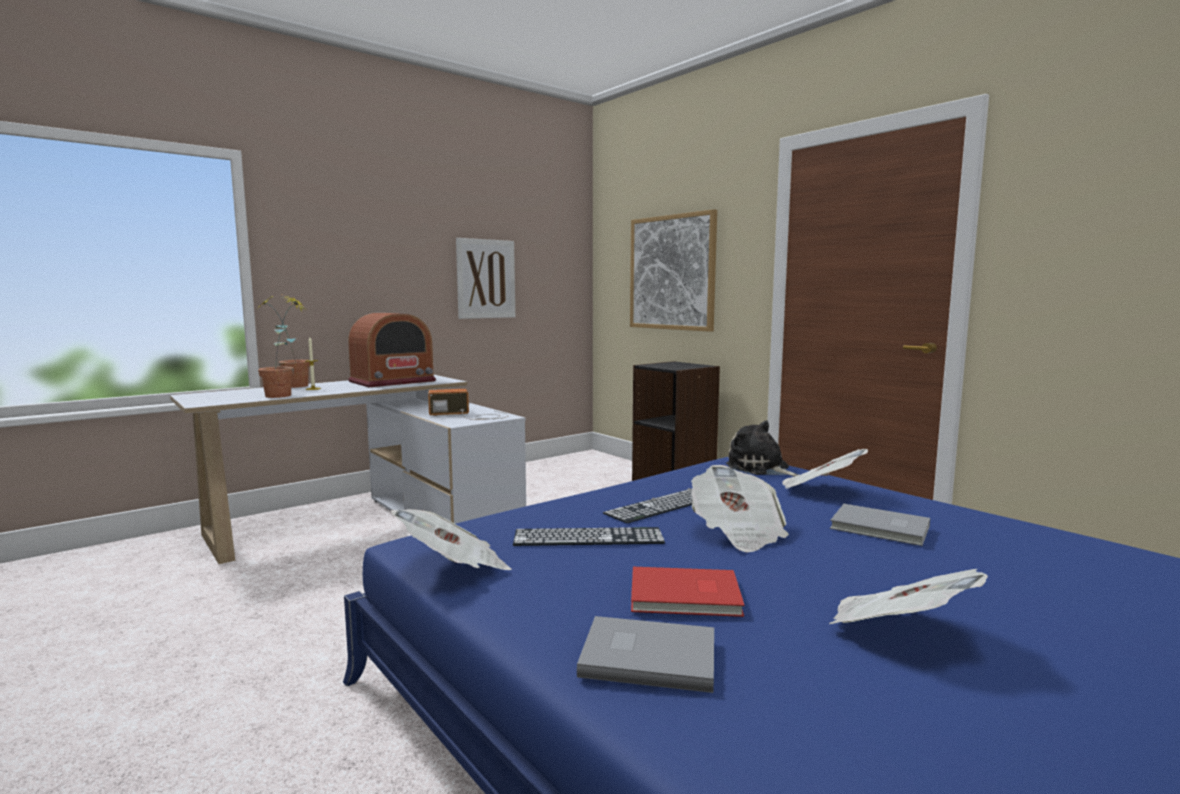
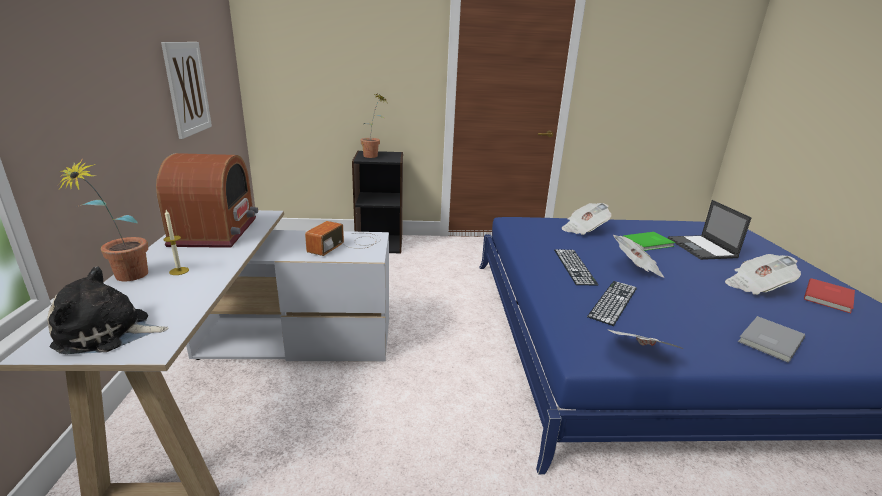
camera: 55 degrees left, 15 degrees up
potted plant [258,295,309,398] -> potted plant moved to [361,94,386,158]
picture [630,209,717,332] -> none
red book [631,567,745,617] -> red book moved to [804,278,855,313]
plush toy [726,420,799,476] -> plush toy moved to [47,266,169,354]
grey book [830,504,930,546] -> green book [623,232,676,251]
none -> laptop [668,200,752,260]

